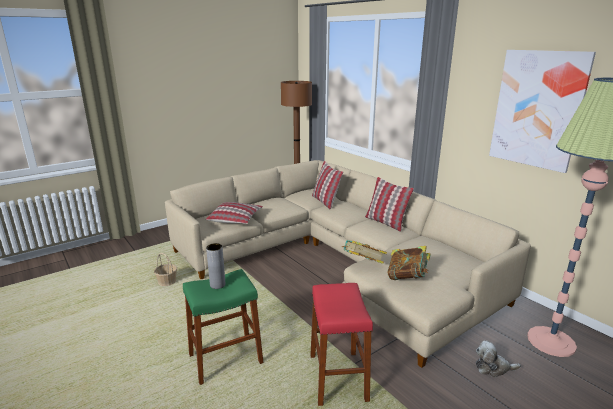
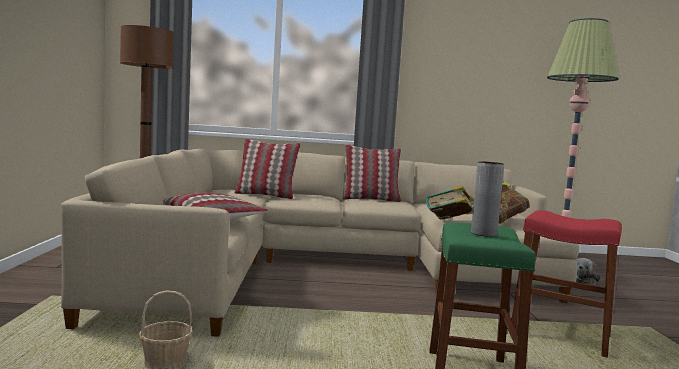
camera: 55 degrees left, 15 degrees down
picture [489,50,596,173] -> none

